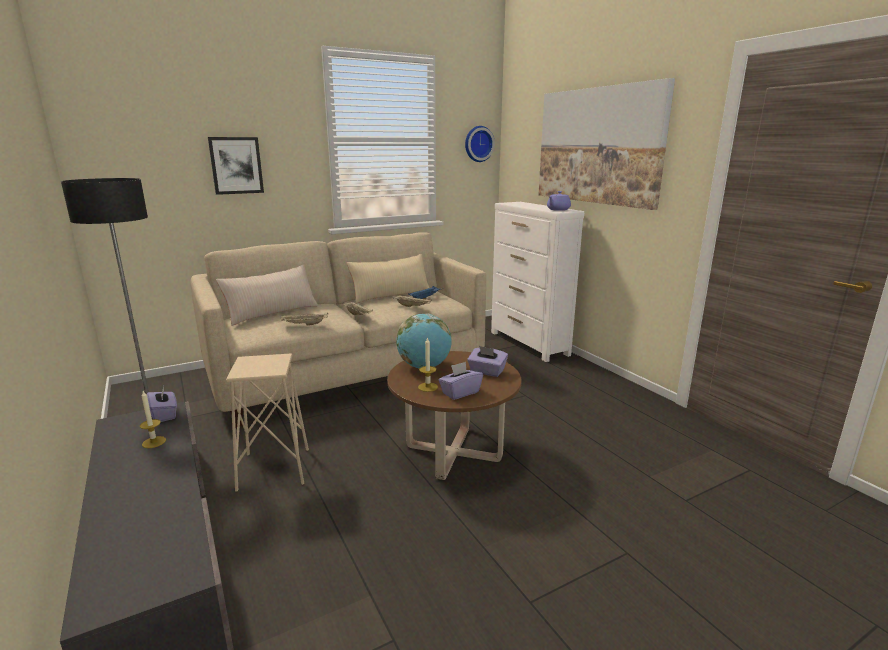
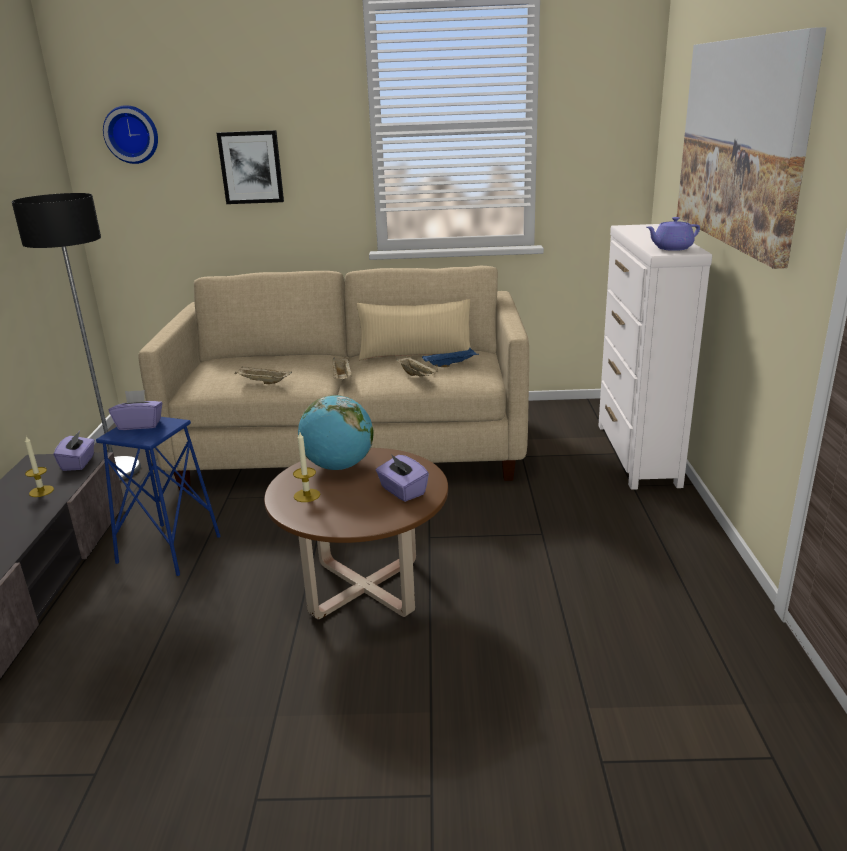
camera: 30 degrees right, 5 degrees up
beige pillow [216,265,318,326] -> none
beige stool [226,353,309,492] -> blue stool [96,417,220,576]
purple tissue box [438,362,483,400] -> purple tissue box moved to [109,390,163,430]
wall clock [465,126,495,162] -> wall clock moved to [103,105,158,164]

